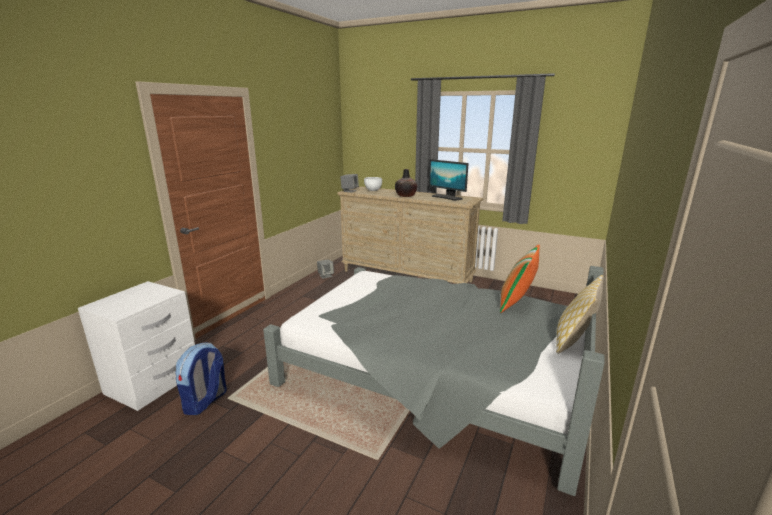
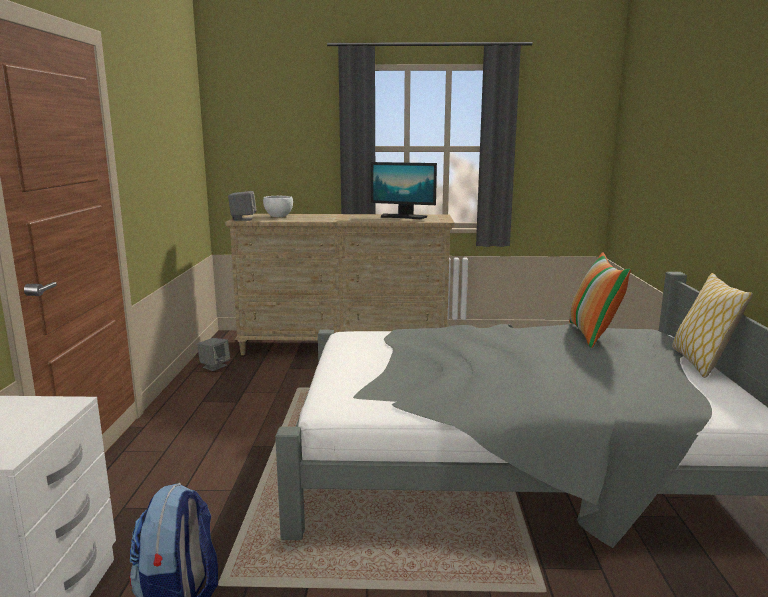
camera: 25 degrees left, 5 degrees down
vase [395,169,417,197] -> none

